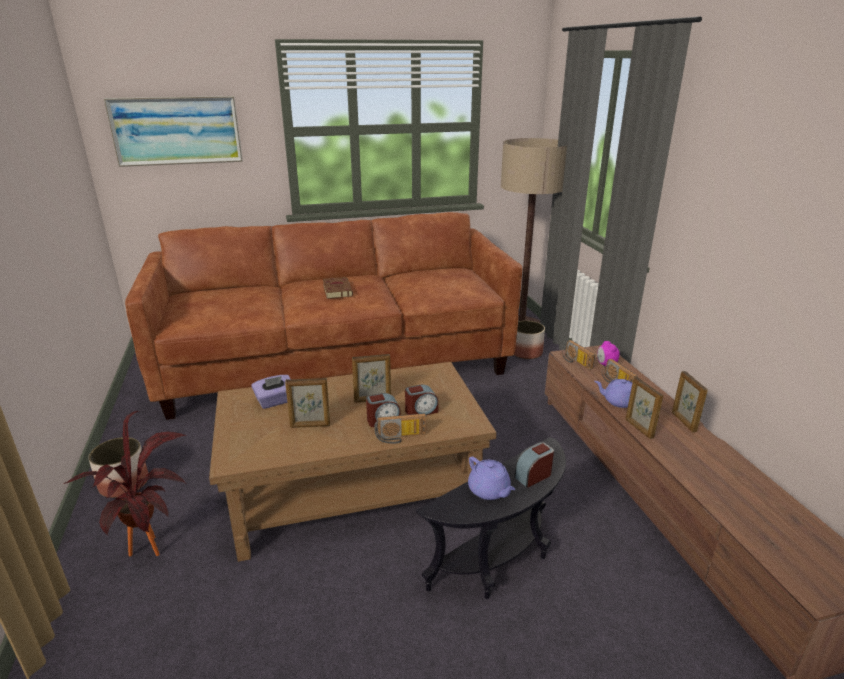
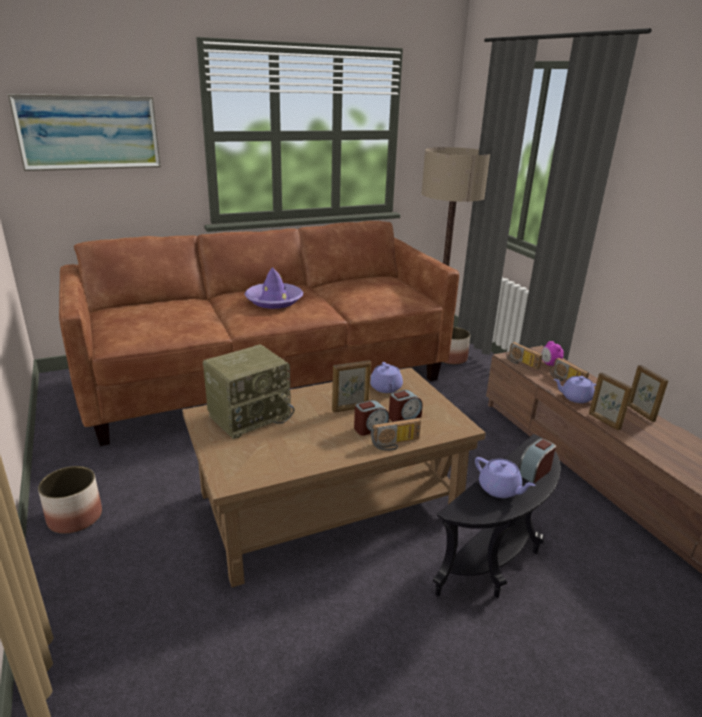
camera: 10 degrees left, 0 degrees up
potted plant [63,411,186,556] -> none
purple tissue box [251,375,290,409] -> radio [203,344,295,439]
picture frame [285,378,330,428] -> none
brown book [323,277,353,299] -> purple hat [245,267,303,309]
none -> purple teapot [370,362,403,393]

